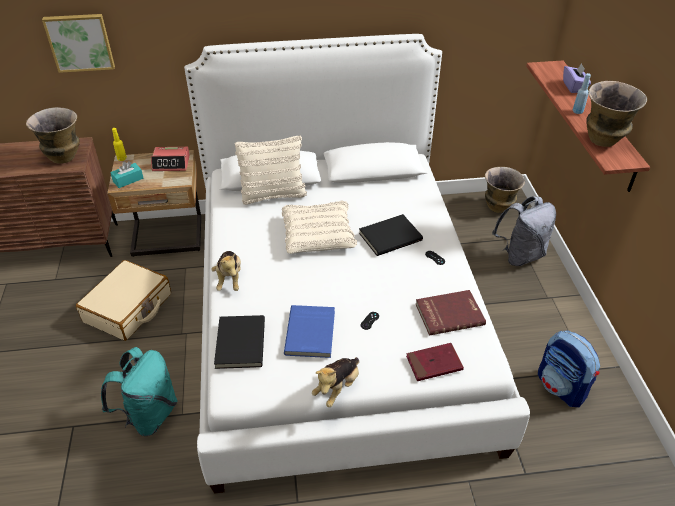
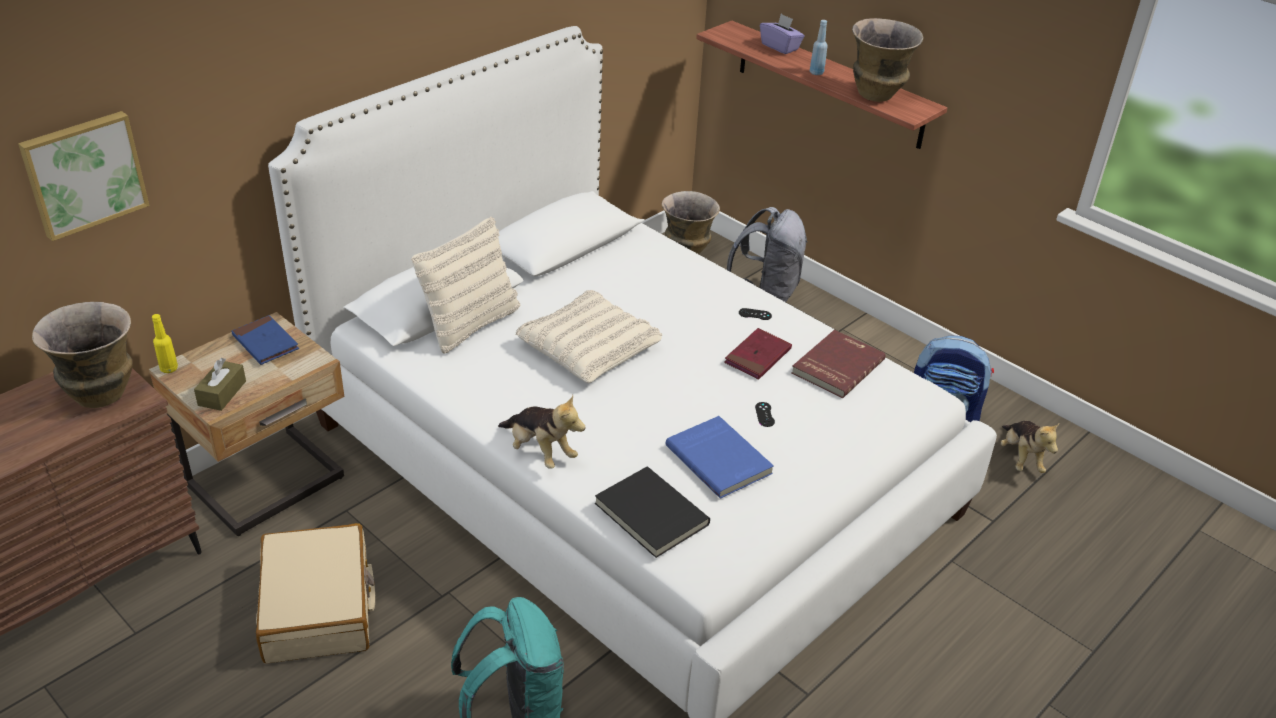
camera: 40 degrees left, 5 degrees down
turquoise tissue box [110,161,144,188] -> brown tissue box [194,358,246,411]
alarm clock [151,147,190,171] -> blue book [231,315,299,365]
plush toy [312,357,359,407] -> plush toy moved to [1000,421,1060,473]
black book [359,214,423,256] -> none
red book [406,343,464,381] -> red book moved to [724,328,792,379]

